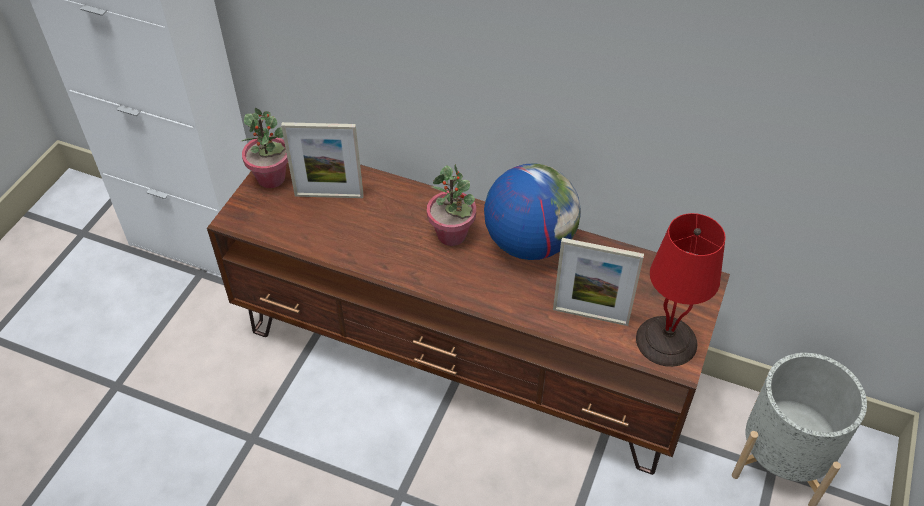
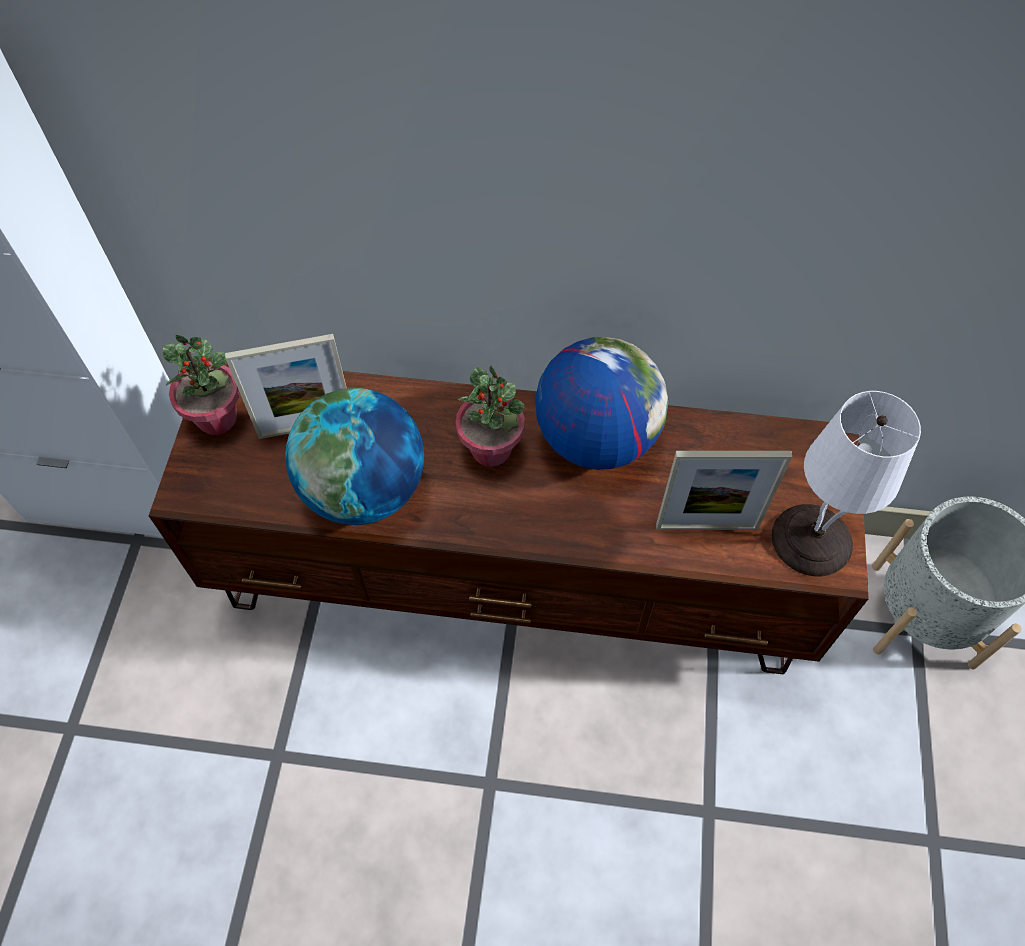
camera: 15 degrees left, 10 degrees up
red table lamp [636,213,726,367] -> white table lamp [772,391,921,576]
none -> globe [285,388,424,525]

